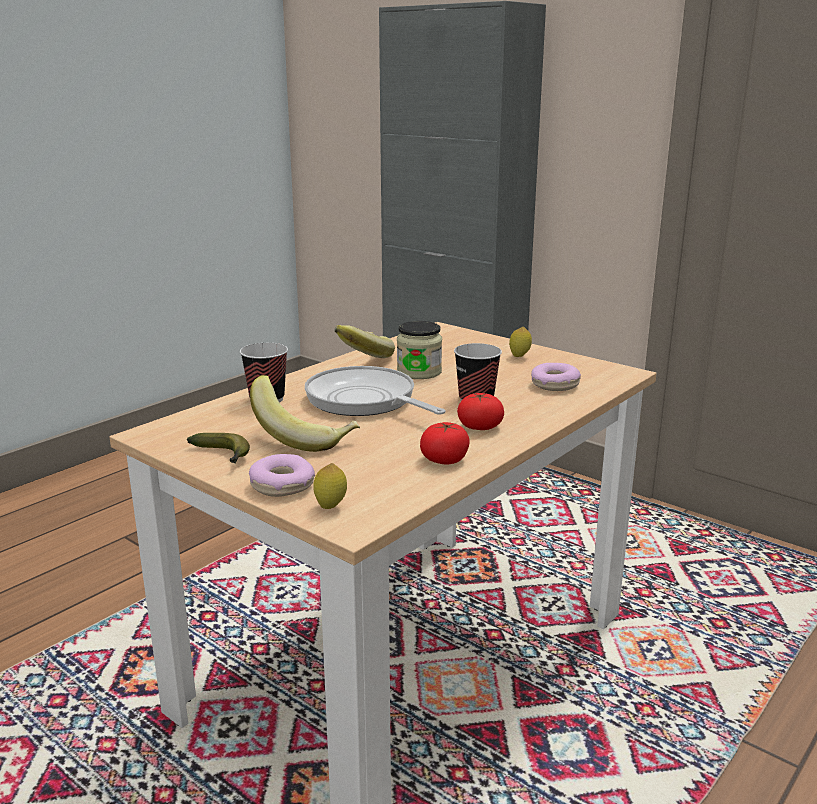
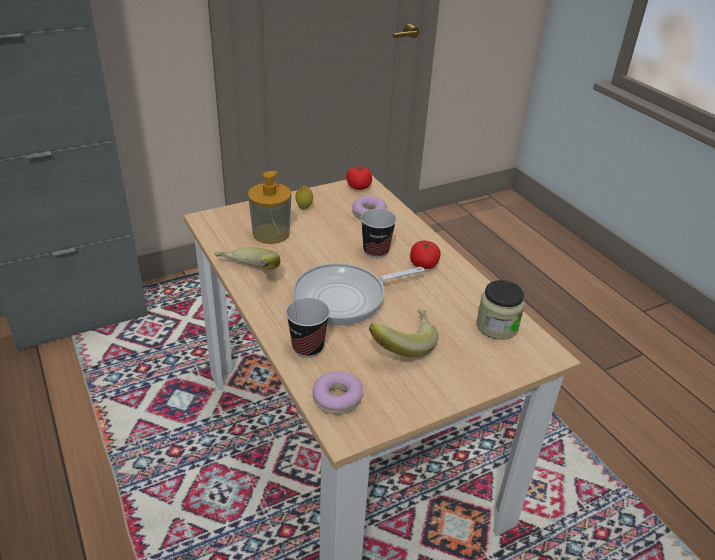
camera: 70 degrees left, 15 degrees up
banana [187,433,250,464] -> none
donut [249,454,315,497] -> donut moved to [312,372,363,414]
lemon [313,463,347,509] -> none
jar [397,321,442,379] -> jar moved to [477,280,525,340]
tomato [420,422,470,464] -> tomato moved to [346,166,372,190]
none -> soap dispenser [248,171,291,244]

